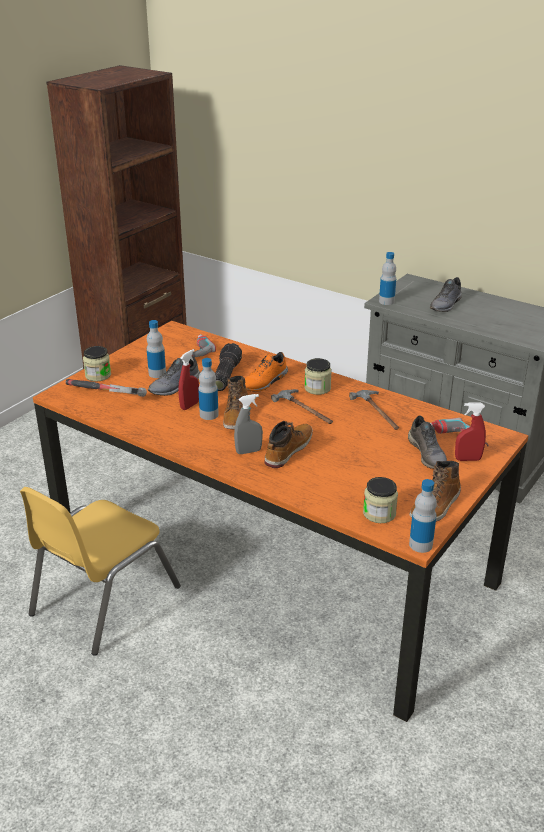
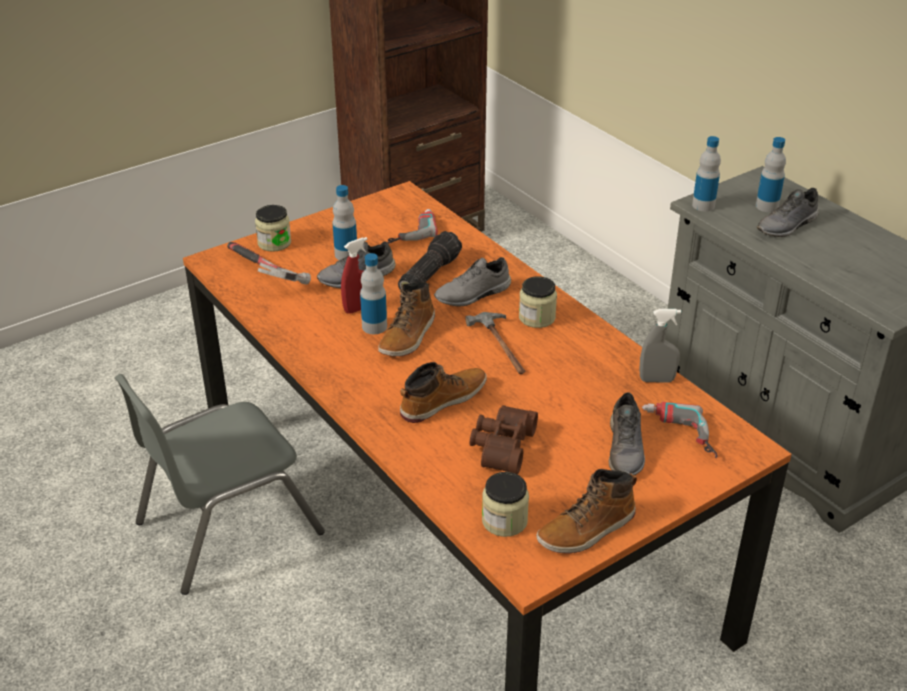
camera: 20 degrees right, 5 degrees up
yellow chair [20,487,181,656] -> grey chair [114,374,325,595]
grey spray bottle [234,394,263,454] -> grey spray bottle moved to [640,309,681,383]
orange shoe [245,352,288,392] -> grey shoe [434,257,511,307]
hammer [349,390,399,430] -> none
bottle [409,479,437,553] -> bottle moved to [756,137,786,212]
red spray bottle [455,403,486,461] -> none
none -> brown binoculars [470,405,538,474]

